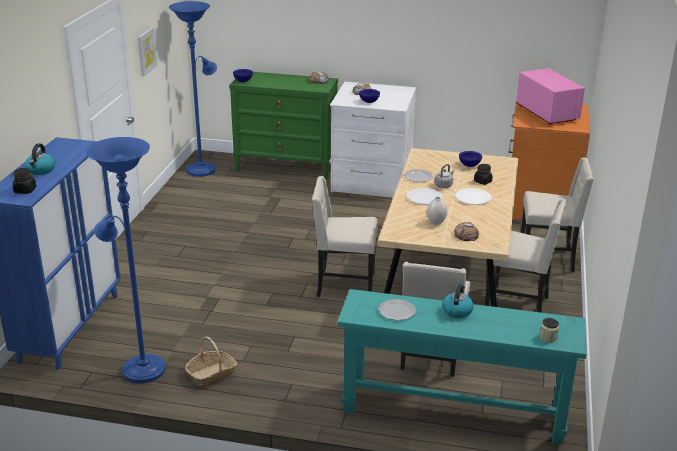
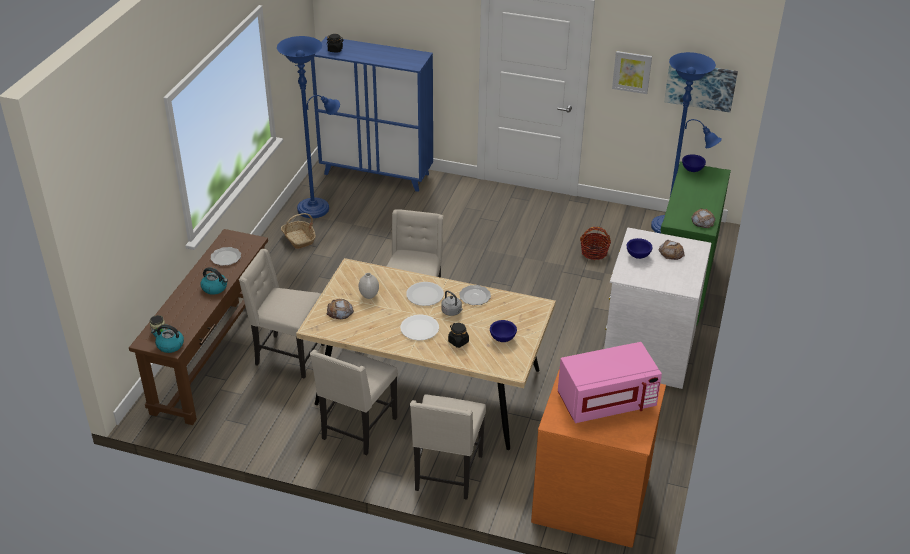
camera: 95 degrees right, 10 degrees up
kettle [25,144,55,175] -> kettle moved to [151,325,184,353]
turquoise console table [337,289,587,445] -> brown console table [129,229,268,425]
none -> basket [580,227,611,260]
none -> picture [664,64,738,112]

